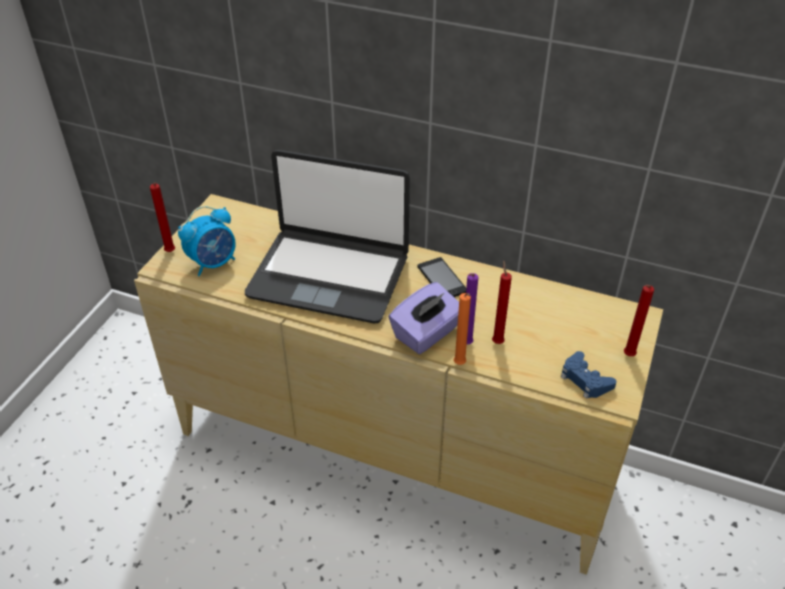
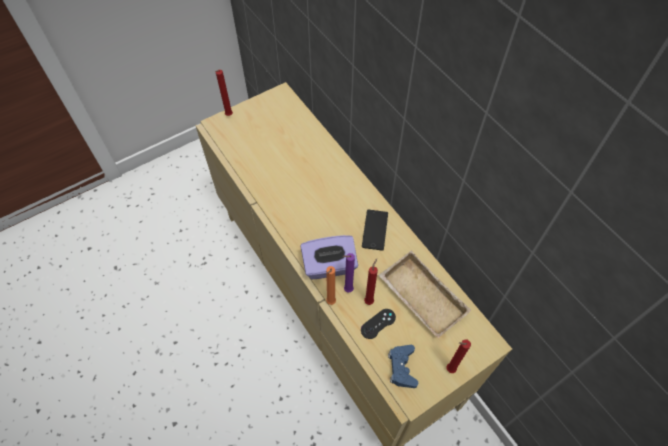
camera: 35 degrees right, 15 degrees up
alarm clock [178,206,236,276] -> none
laptop [245,150,410,324] -> none
none -> black game controller [361,309,396,339]
none -> beige tray [379,251,471,338]

